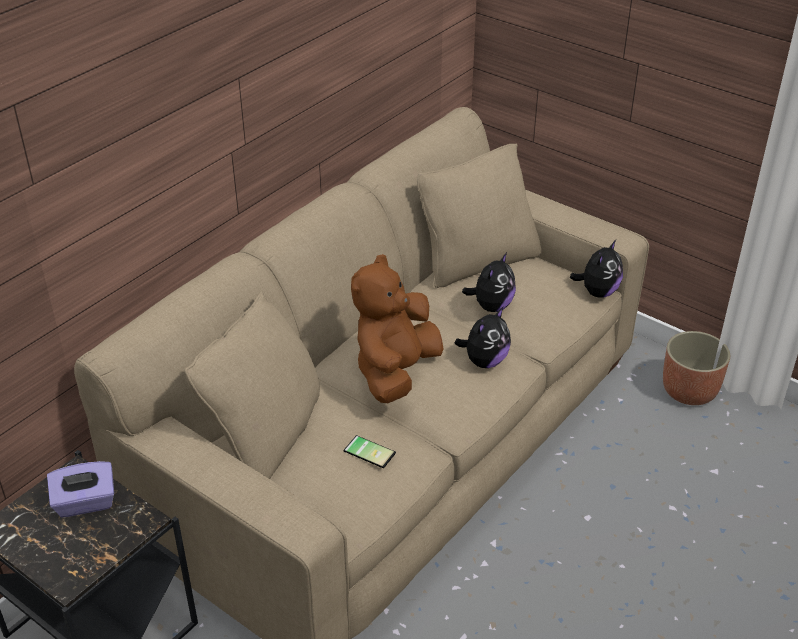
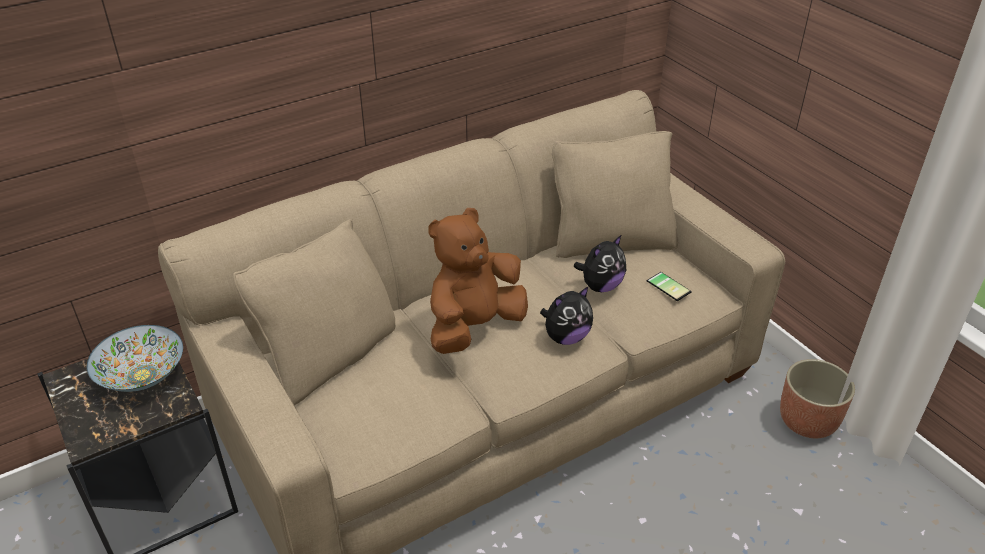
camera: 20 degrees right, 0 degrees up
purple tissue box [47,461,114,517] -> bowl [87,325,183,392]
phone [343,435,396,469] -> phone moved to [647,272,692,301]
plush toy [570,240,623,298] -> none

